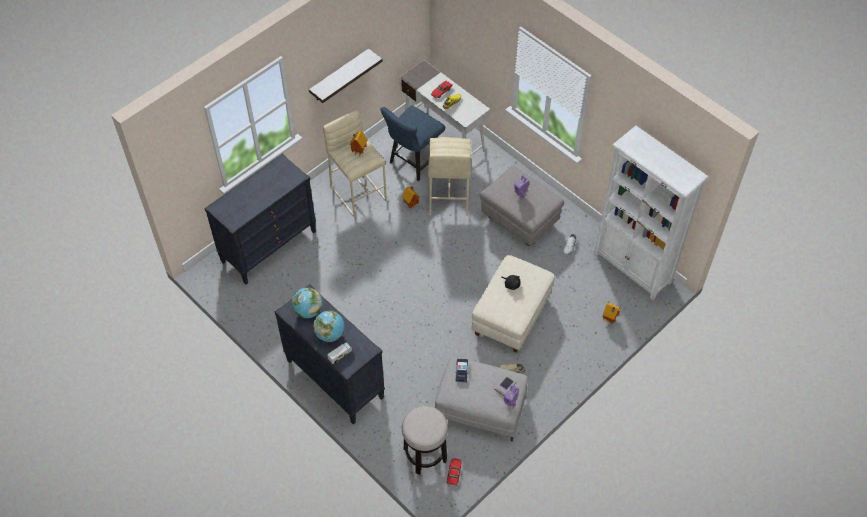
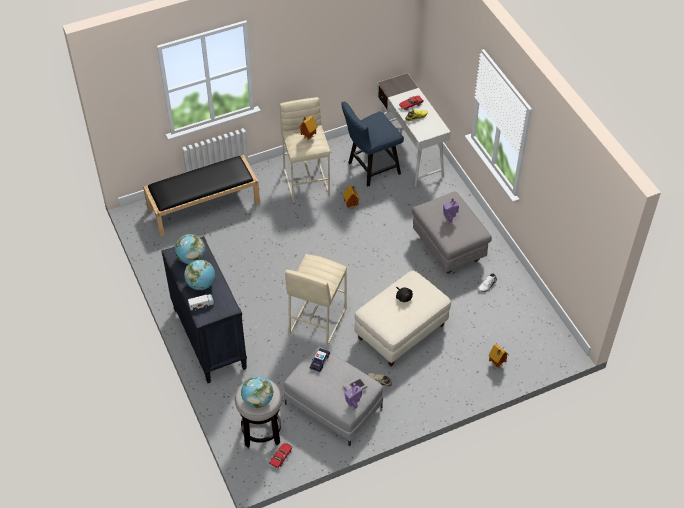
camera: 20 degrees right, 5 degrees down
black dresser [204,154,316,284] -> black bench [143,155,260,237]
shelf [309,48,383,103] -> none
beige stool [428,137,471,216] -> beige stool moved to [285,254,347,347]
white bookcase [593,126,708,300] -> none
none -> globe [241,376,273,408]

